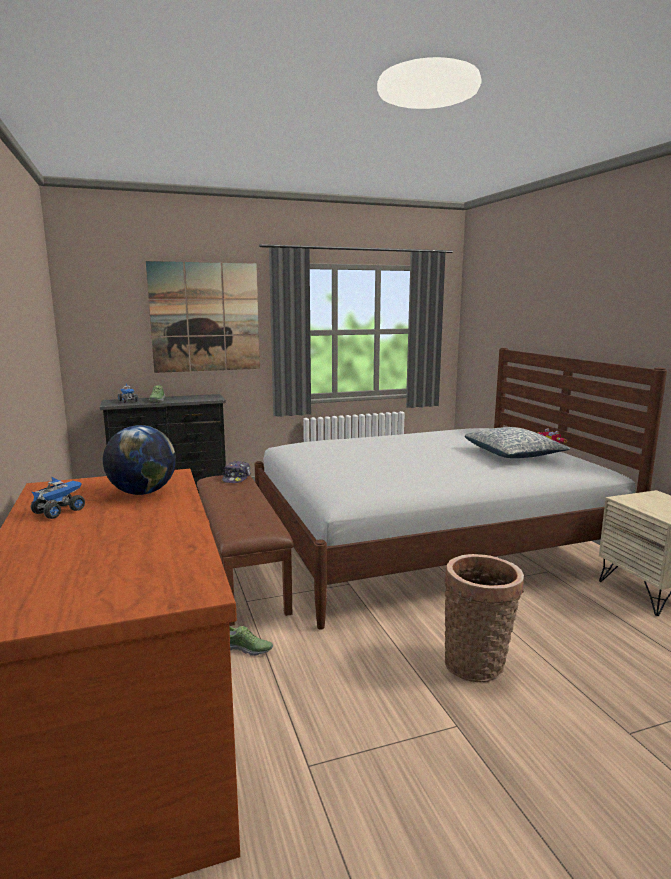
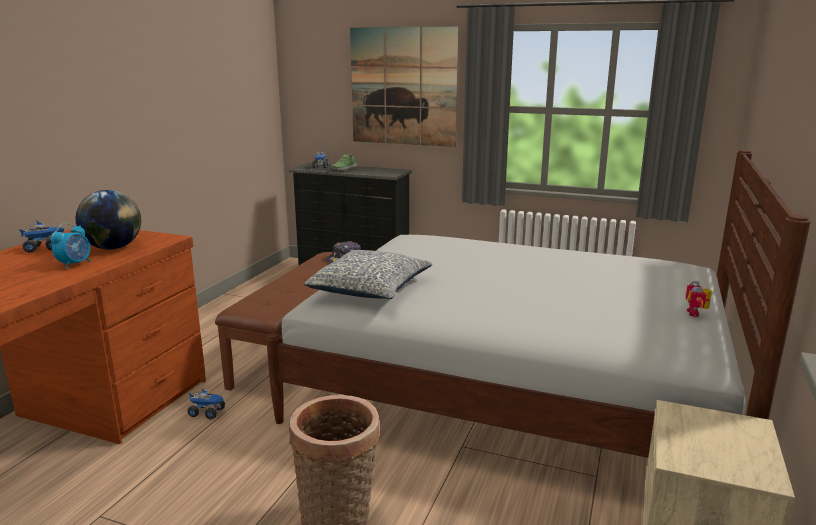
camera: 40 degrees right, 5 degrees up
shoe [229,625,273,656] -> toy truck [187,389,225,419]
pillow [465,427,570,458] -> pillow moved to [304,250,432,299]
none -> alarm clock [50,223,90,269]

